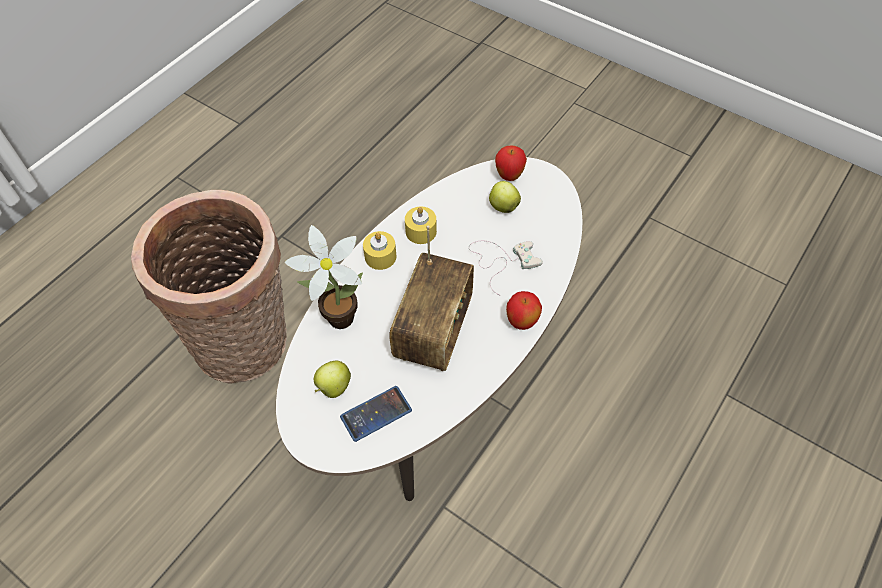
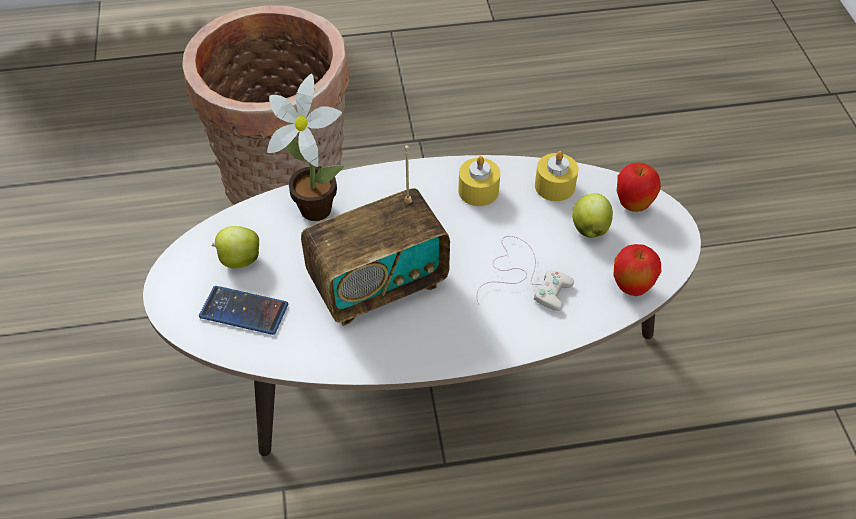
camera: 45 degrees right, 5 degrees down
yellow candle [363,231,397,270] -> yellow candle moved to [535,151,578,201]
apple [506,291,542,330] -> apple moved to [613,244,661,296]

